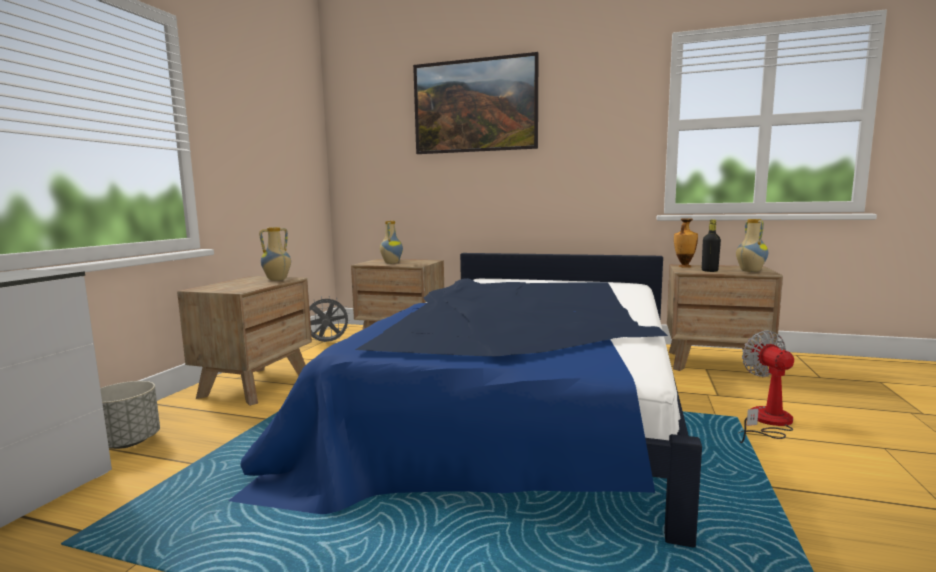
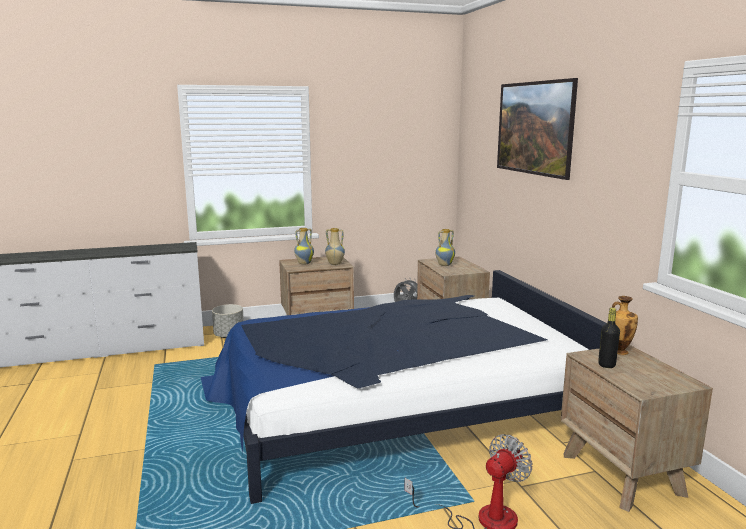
camera: 55 degrees right, 5 degrees up
vase [736,219,768,272] -> vase moved to [294,228,314,265]

